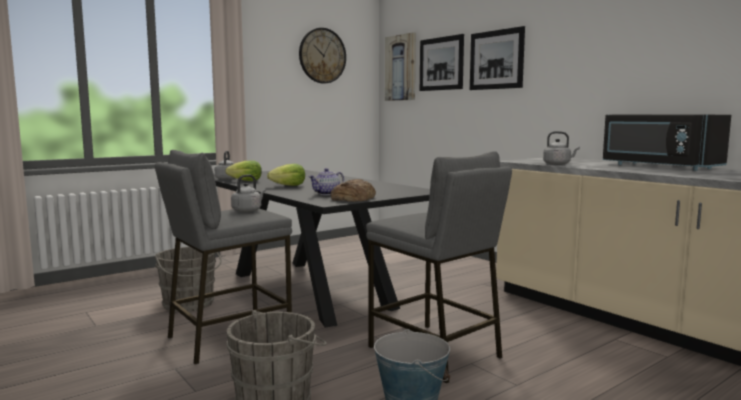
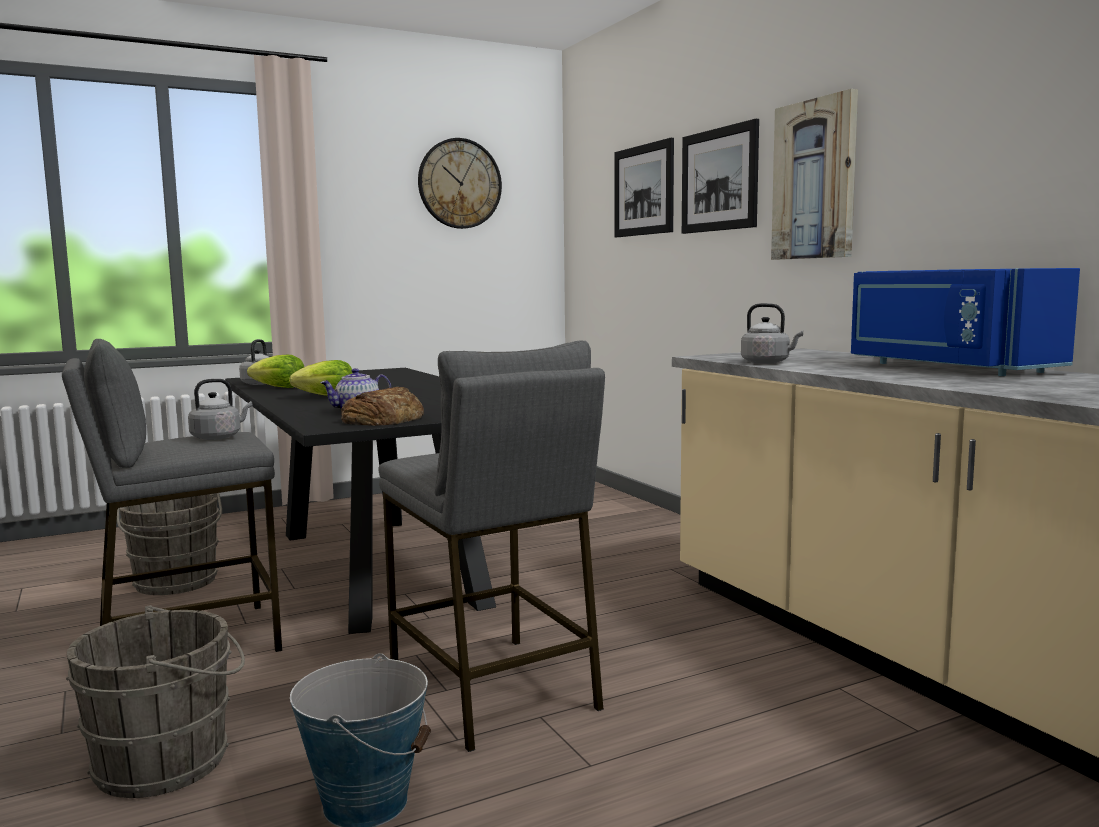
camera: 10 degrees right, 0 degrees up
picture [385,32,416,101] -> picture moved to [771,89,858,260]
black microwave [603,114,731,171] -> blue microwave [851,268,1080,376]

